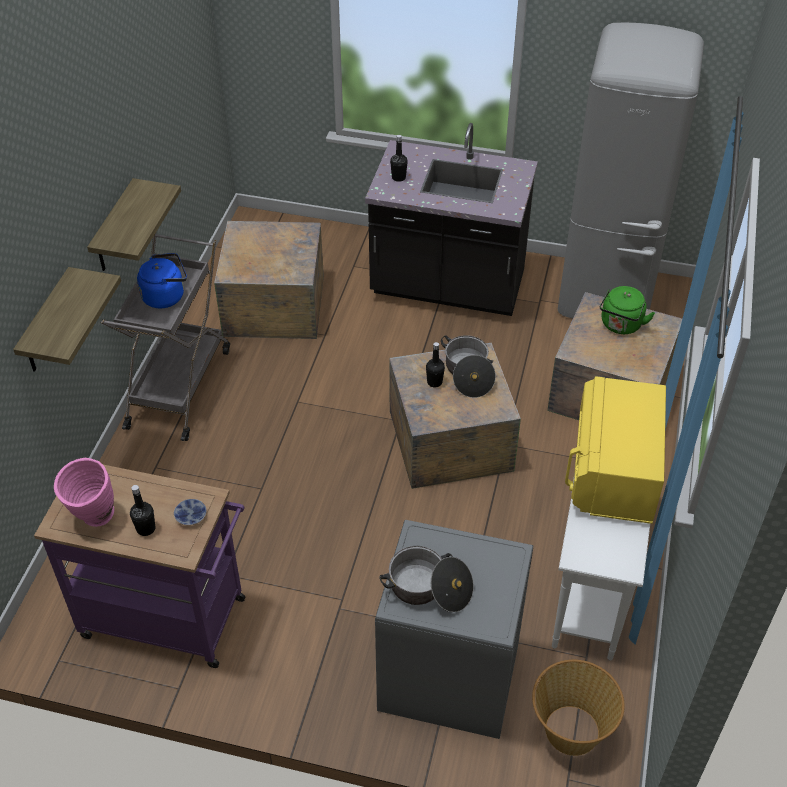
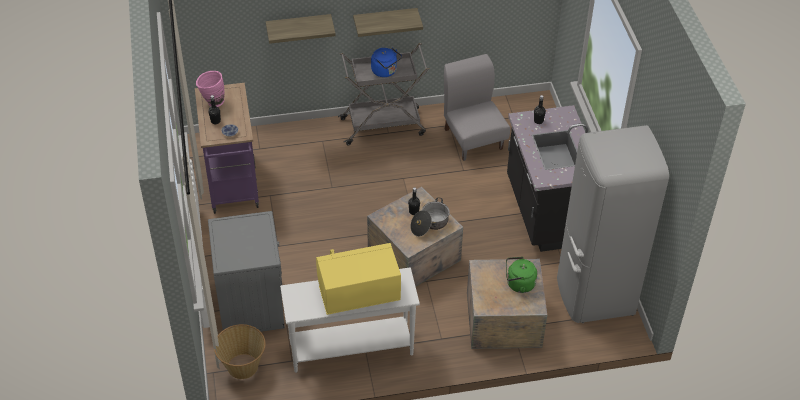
camera: 65 degrees right, 0 degrees up
crate [214,221,324,339] -> grey chair [444,54,510,161]
cooking pot [379,546,474,612] -> none

